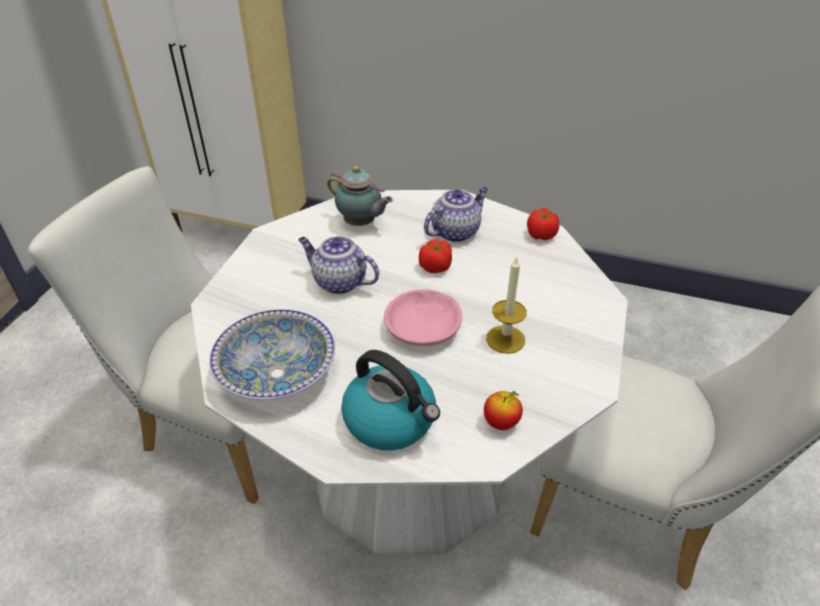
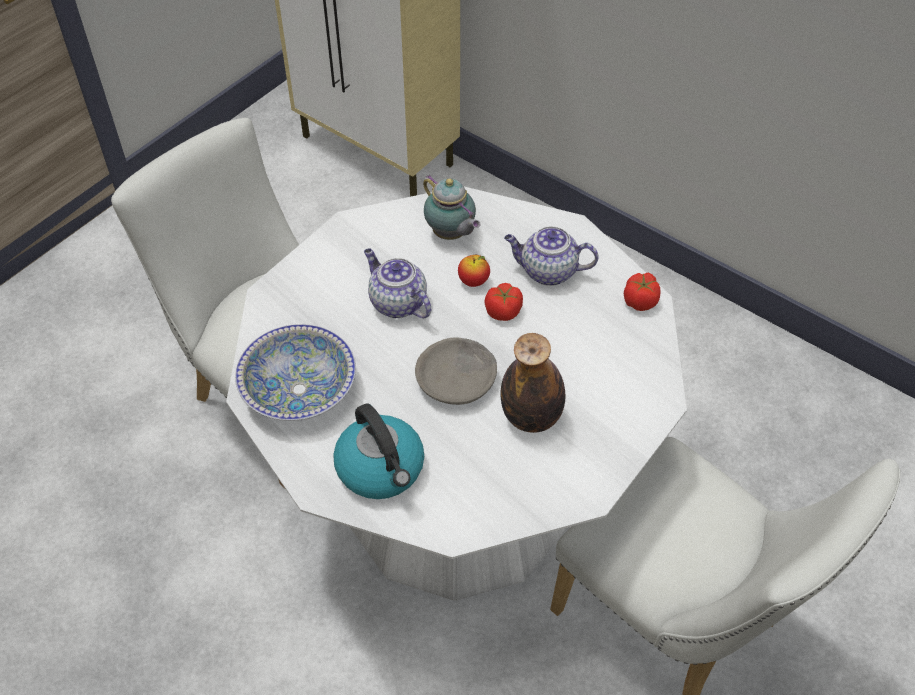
camera: 20 degrees right, 10 degrees up
pink bowl [384,289,462,346] -> grey bowl [415,338,497,405]
teapot [424,187,488,242] -> teapot turned 150 degrees counterclockwise [504,226,598,286]
apple [484,391,523,430] -> apple moved to [458,255,490,287]
candle [486,257,527,354] -> bottle [500,333,565,433]

